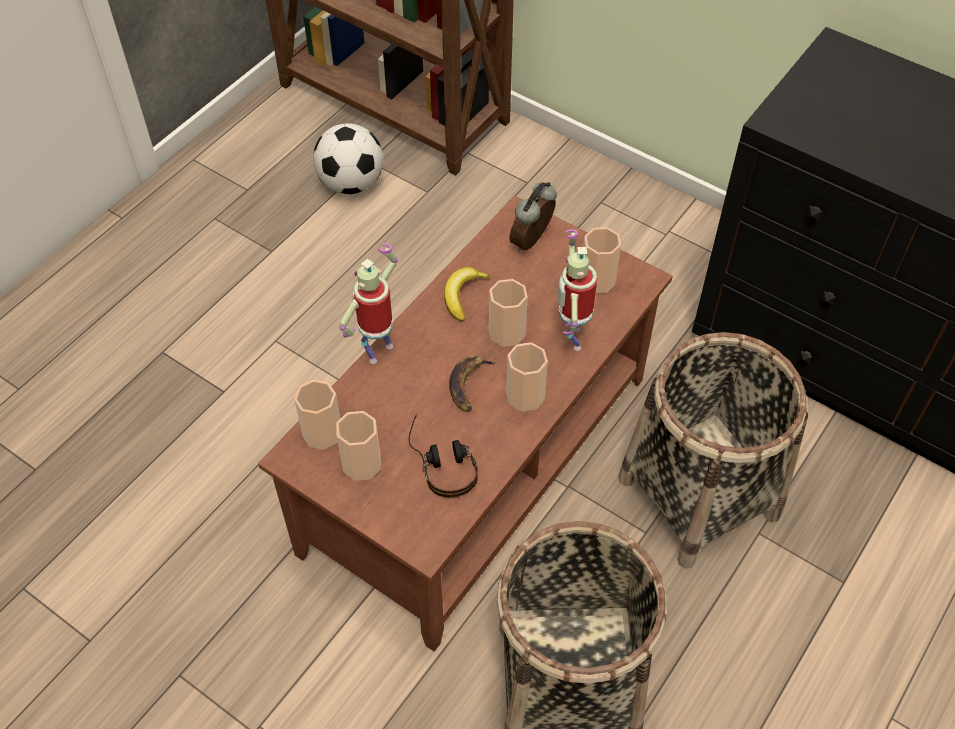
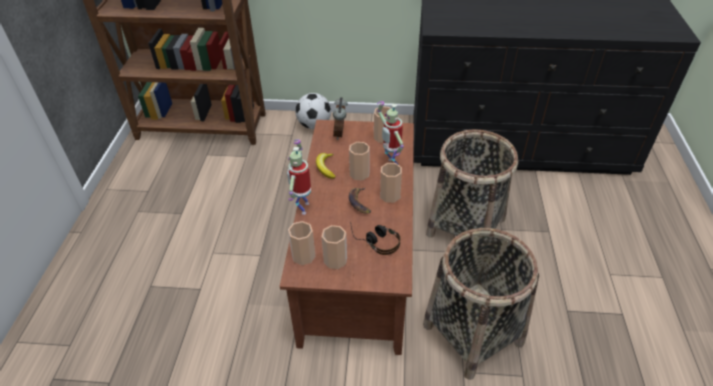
camera: 30 degrees left, 10 degrees down
football [313,123,383,194] -> football moved to [295,93,331,129]

